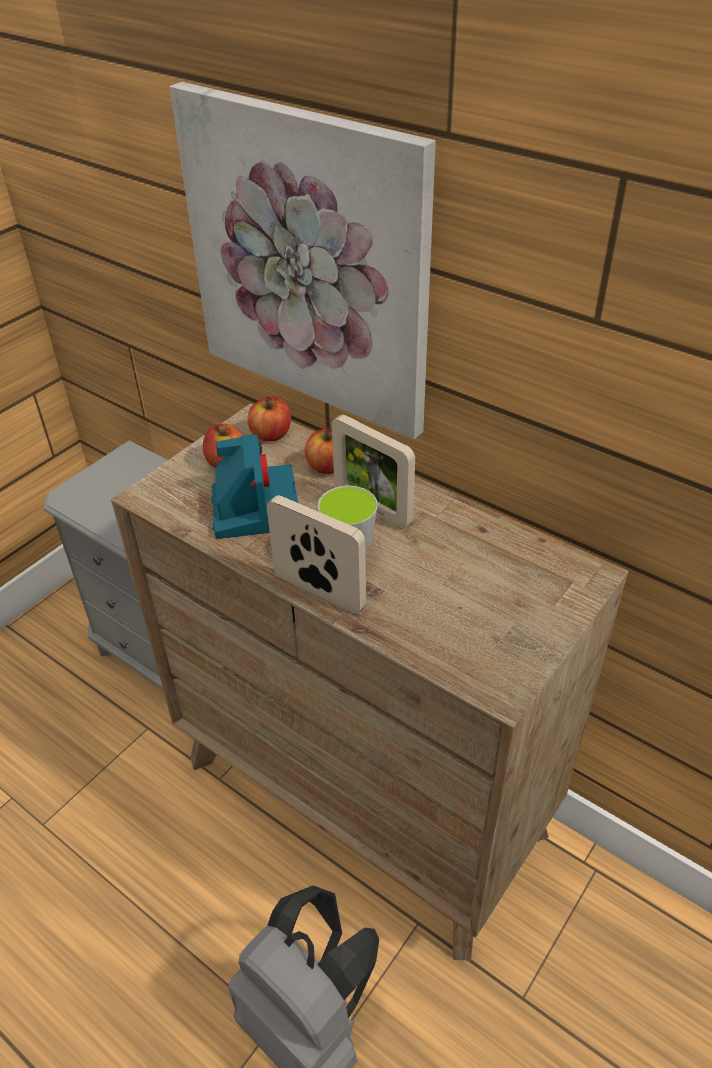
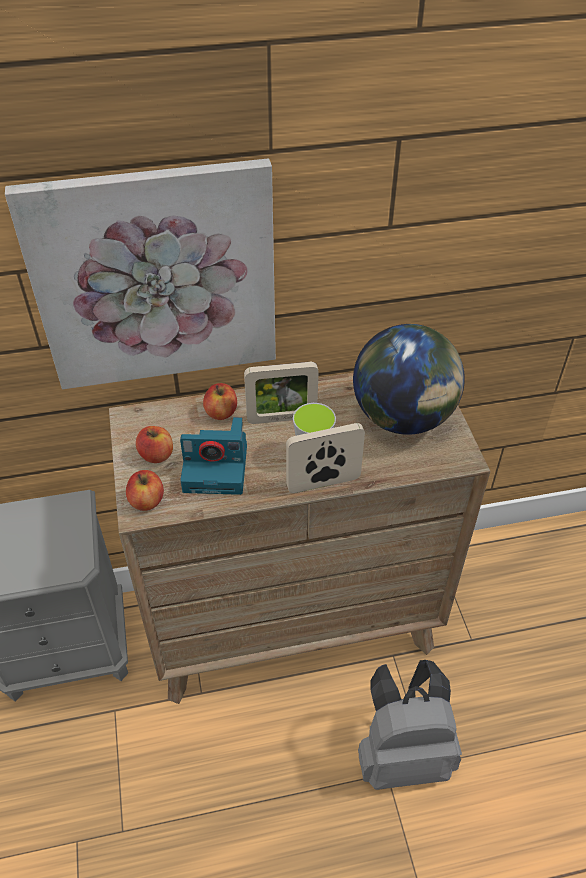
camera: 50 degrees left, 5 degrees up
camera [211,434,298,539] -> camera turned 150 degrees clockwise [180,417,247,495]
apple [247,396,291,441] -> apple moved to [126,470,164,511]
none -> globe [353,324,465,435]

